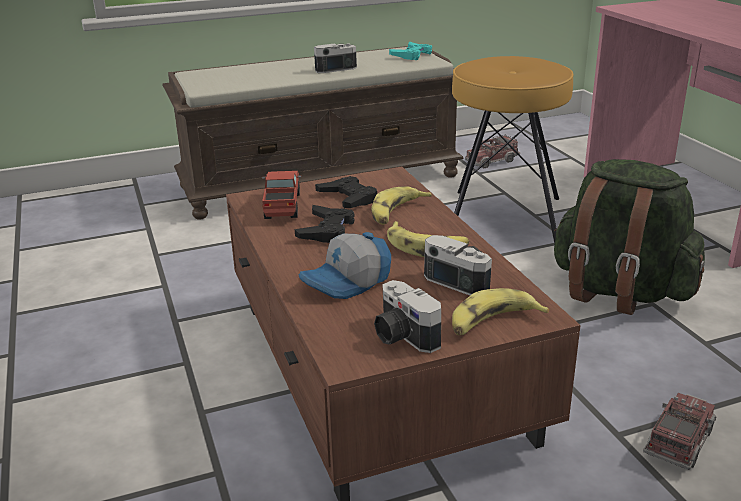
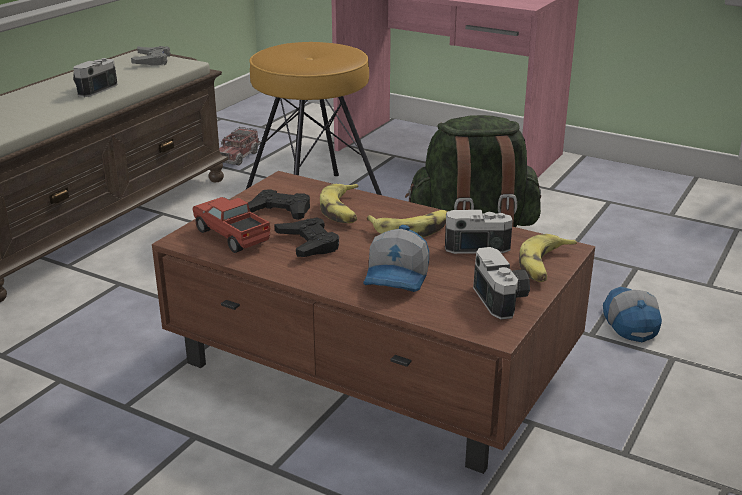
camera: 40 degrees left, 0 degrees up
camera [374,280,441,353] -> camera turned 120 degrees counterclockwise [473,247,530,320]
turquoise game controller [389,41,432,60] -> grey game controller [131,46,170,66]
toy truck [643,393,716,470] -> cap [603,287,662,342]

